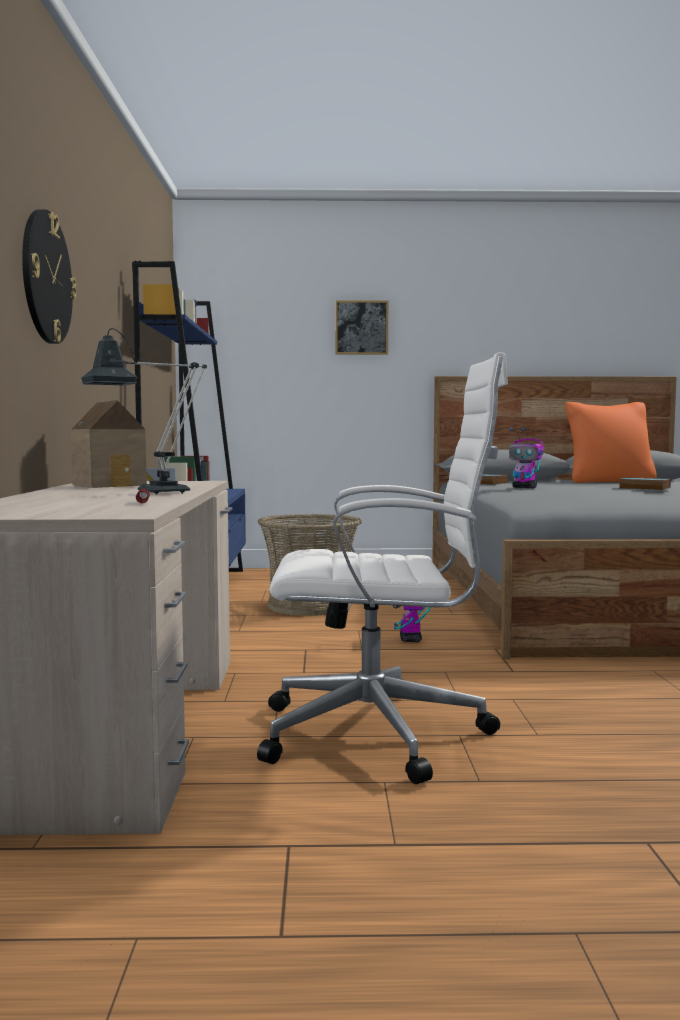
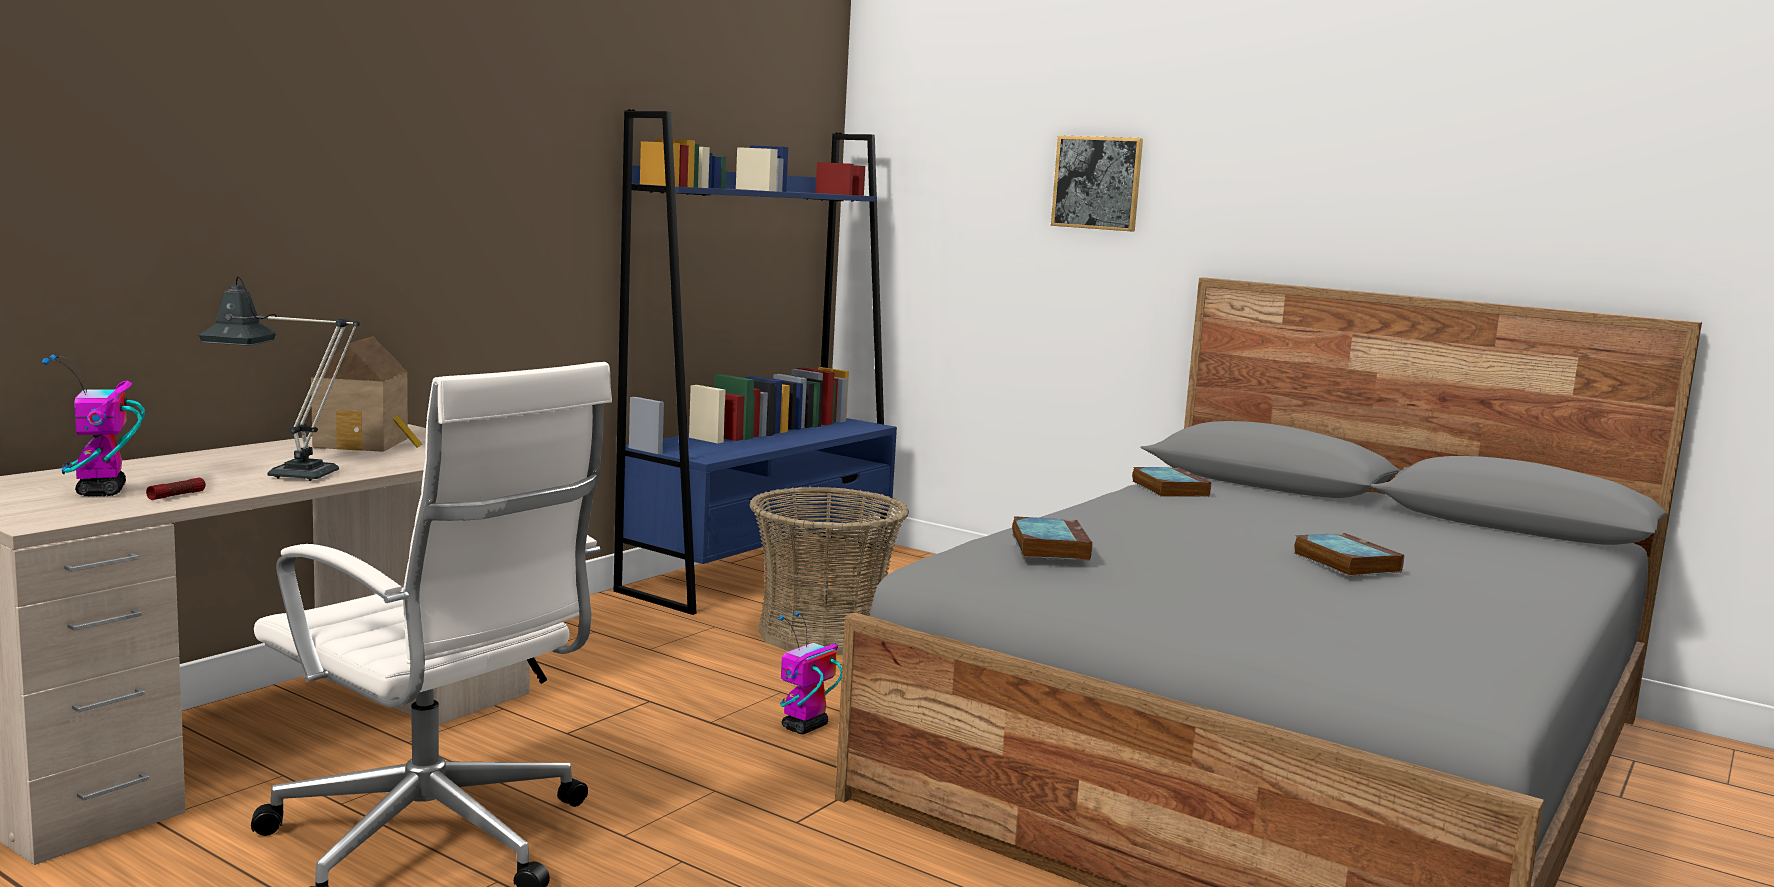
camera: 35 degrees right, 5 degrees up
wall clock [22,209,77,344] -> none
toy robot [509,428,544,488] -> toy robot moved to [42,355,145,496]
orange pillow [565,402,657,483] -> none
none -> book [1012,516,1092,560]

